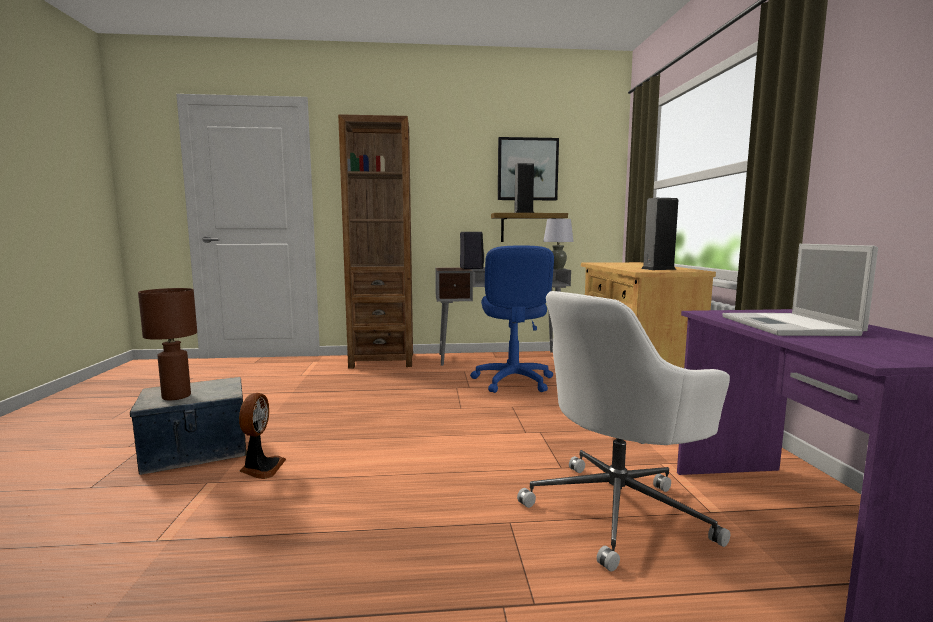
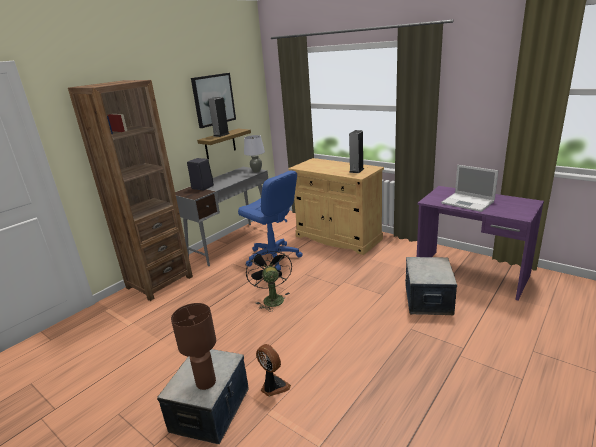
camera: 45 degrees left, 15 degrees up
white office chair [517,291,730,572] -> storage box [405,257,457,315]
none -> black fan [246,247,292,311]

